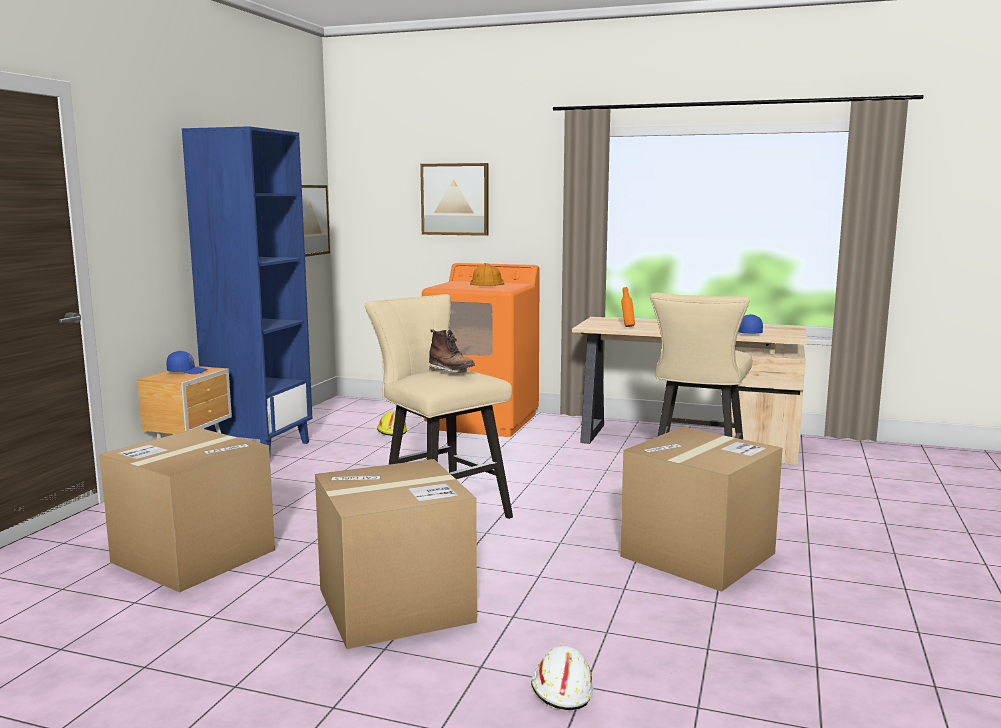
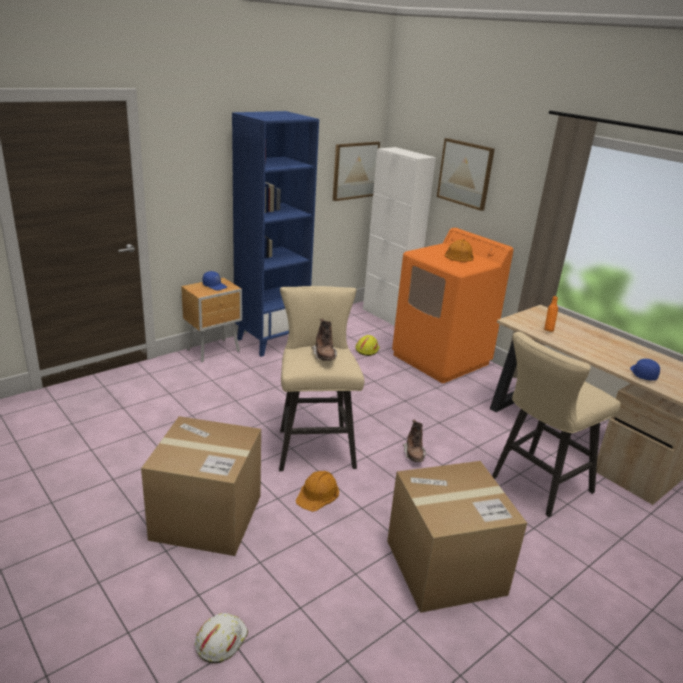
camera: 30 degrees right, 15 degrees up
cardboard box [99,428,275,593] -> none
none -> orange hard hat [296,471,339,512]
none -> white cabinet [363,147,436,326]
none -> brown boot [403,420,426,462]

